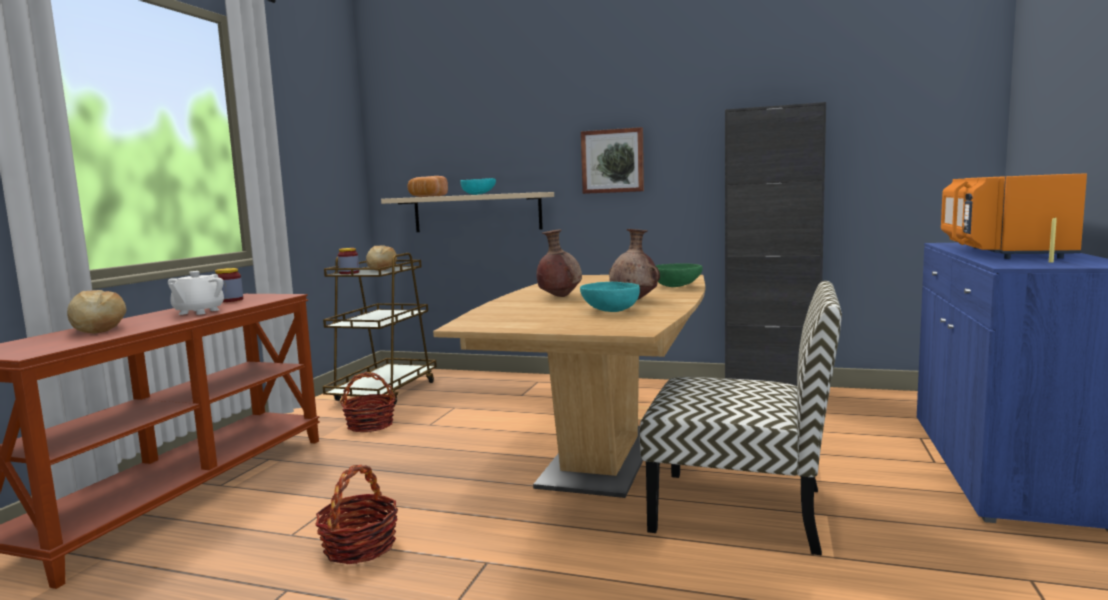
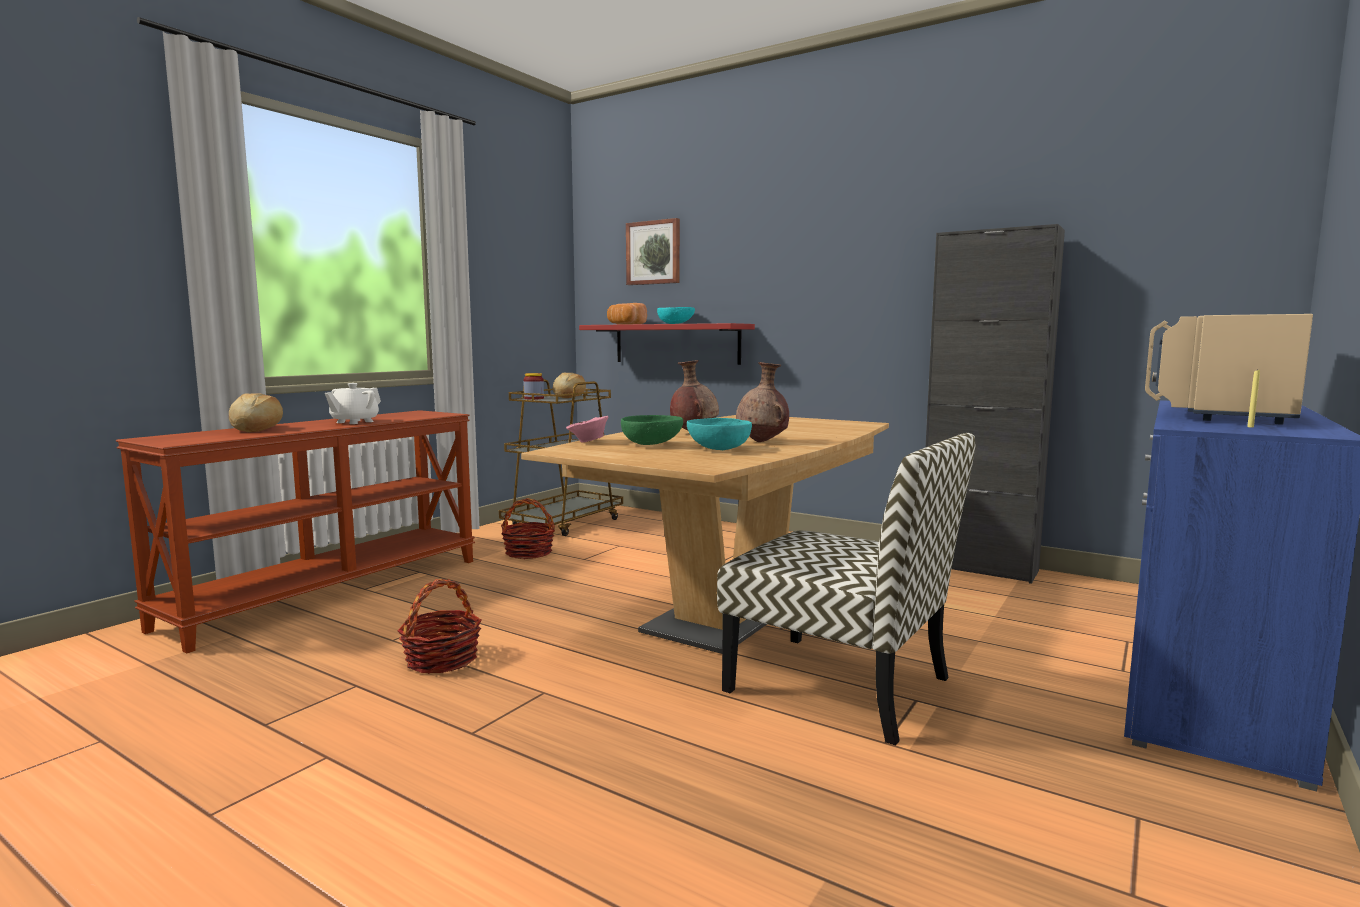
camera: 15 degrees right, 0 degrees up
jar [215,268,243,302] -> none
beige shelf [381,192,554,232] -> red shelf [579,323,755,365]
picture [581,127,644,194] -> picture moved to [626,218,680,285]
green bowl [655,264,702,287] -> green bowl moved to [621,415,683,445]
orange microwave [941,173,1087,259] -> beige microwave [1145,314,1313,424]
none -> pink bowl [566,416,609,443]

